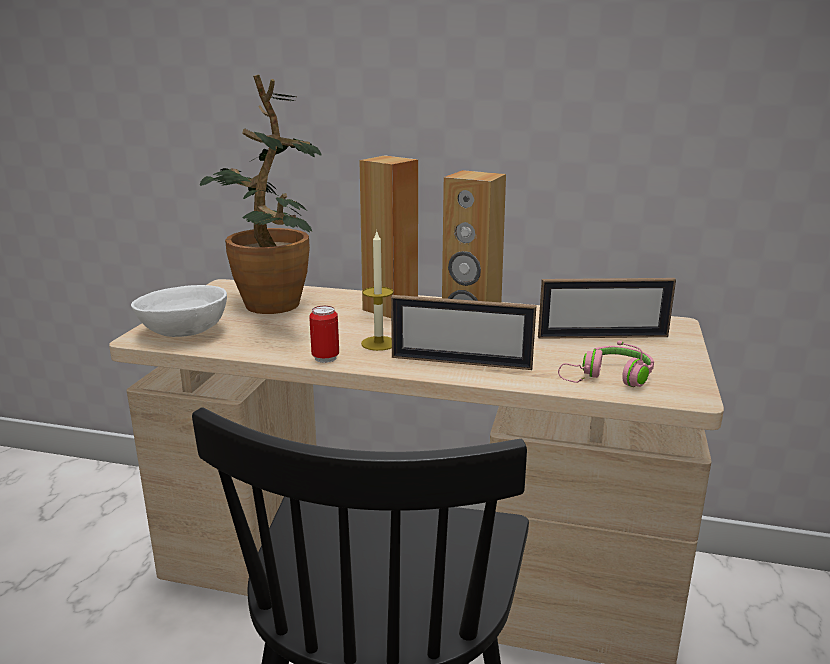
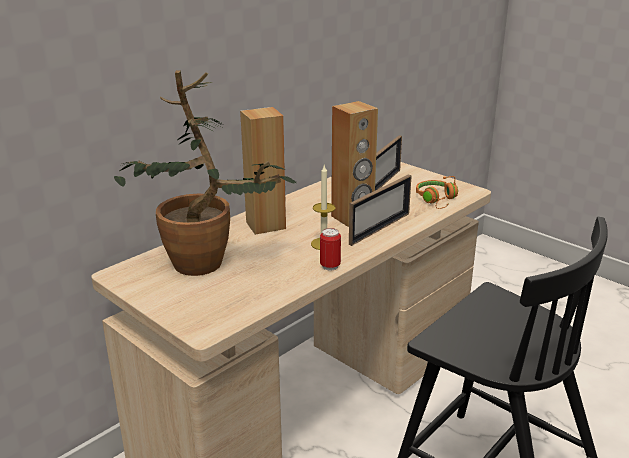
camera: 60 degrees left, 5 degrees up
white bowl [131,285,227,337] -> none
pink headphones [558,341,654,387] -> orange headphones [416,176,458,209]

